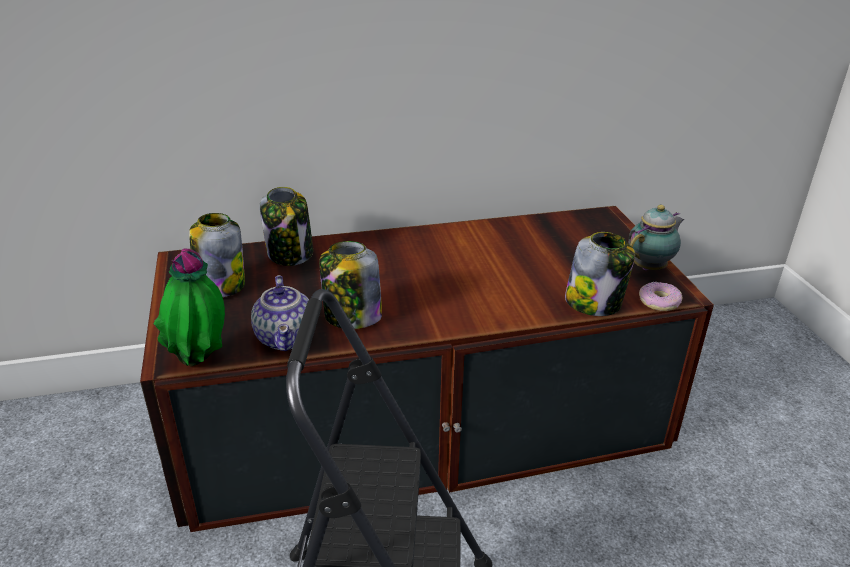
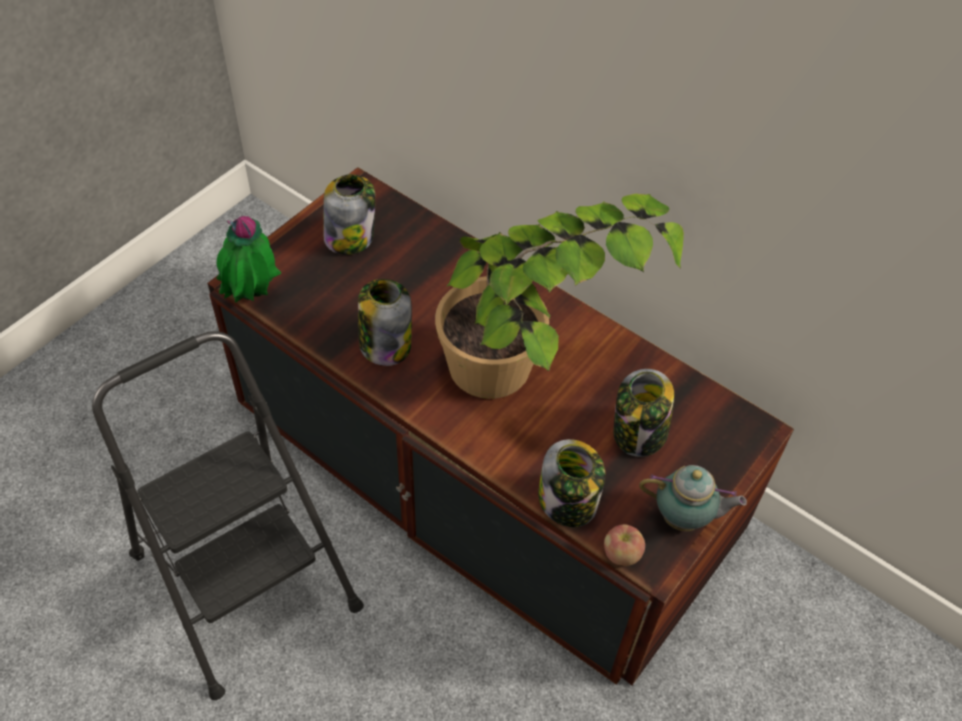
camera: 50 degrees right, 20 degrees up
teapot [251,275,309,352] -> none
jar [260,187,313,266] -> jar moved to [613,369,674,457]
donut [639,282,682,311] -> apple [604,524,645,566]
none -> potted plant [435,194,684,399]

